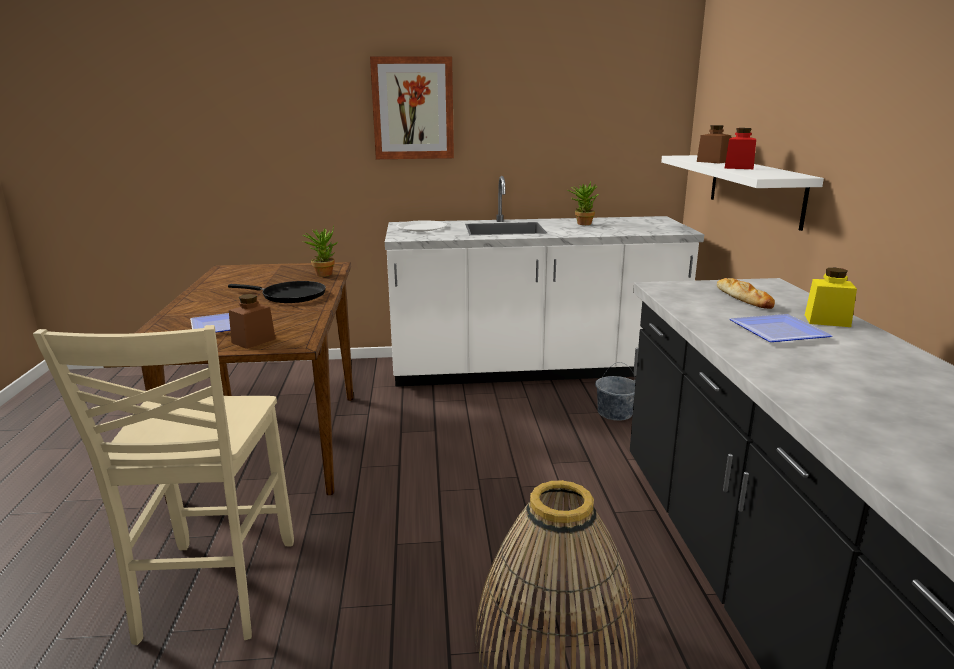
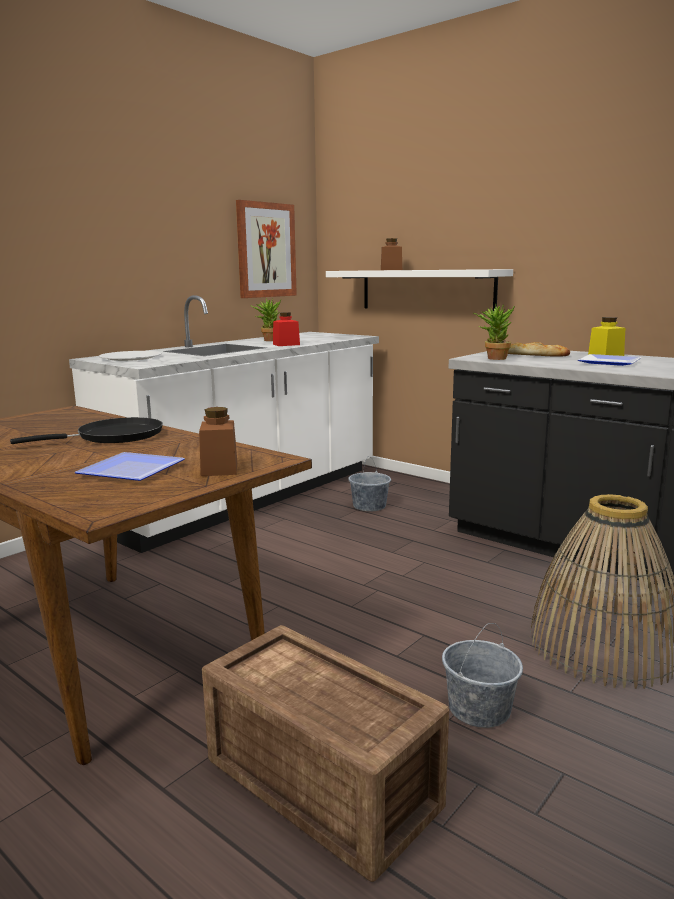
camera: 45 degrees left, 5 degrees down
beige chair [33,325,294,645] -> crate [202,625,449,882]
potted plant [303,226,338,277] -> potted plant moved to [474,303,515,360]
picture [370,56,454,159] -> picture moved to [236,200,297,298]
red jar [724,128,756,169] -> red jar moved to [273,312,300,346]
none -> grey bucket [442,623,523,728]

